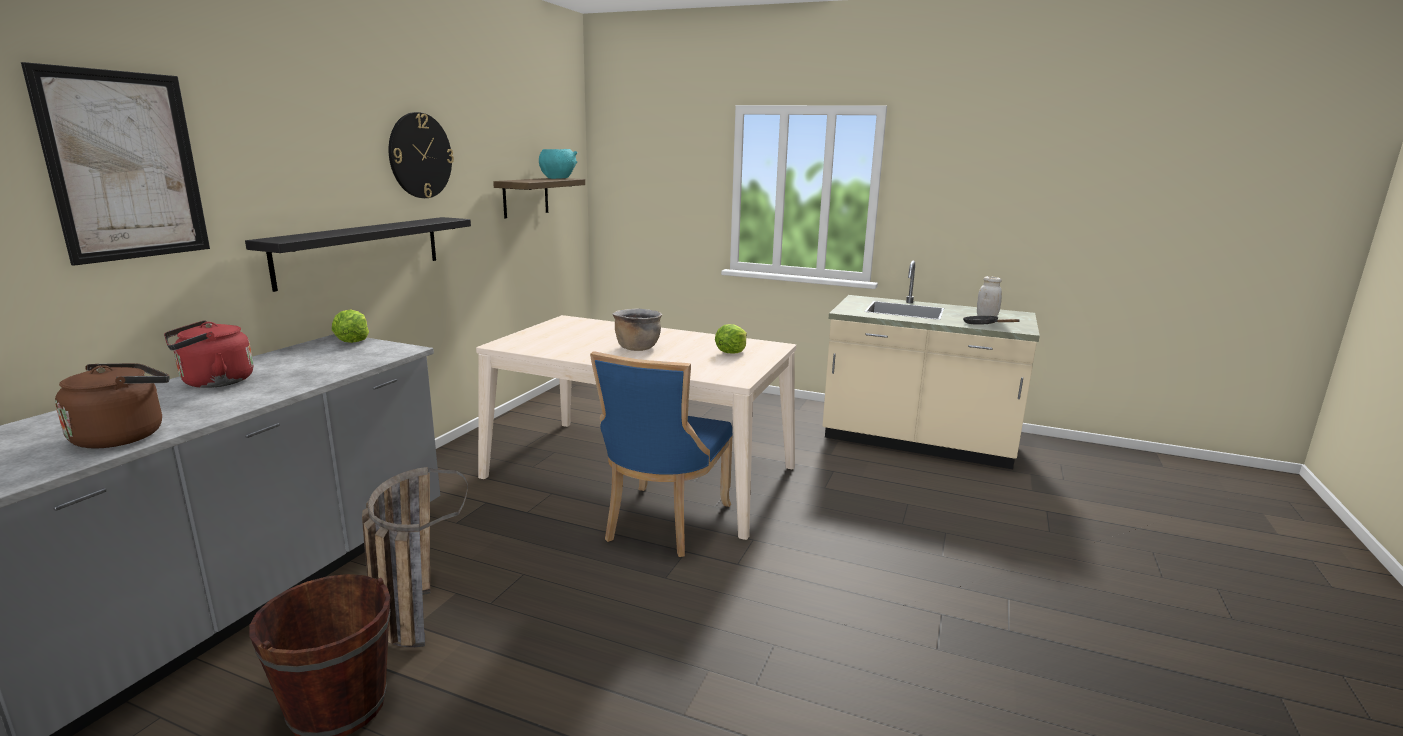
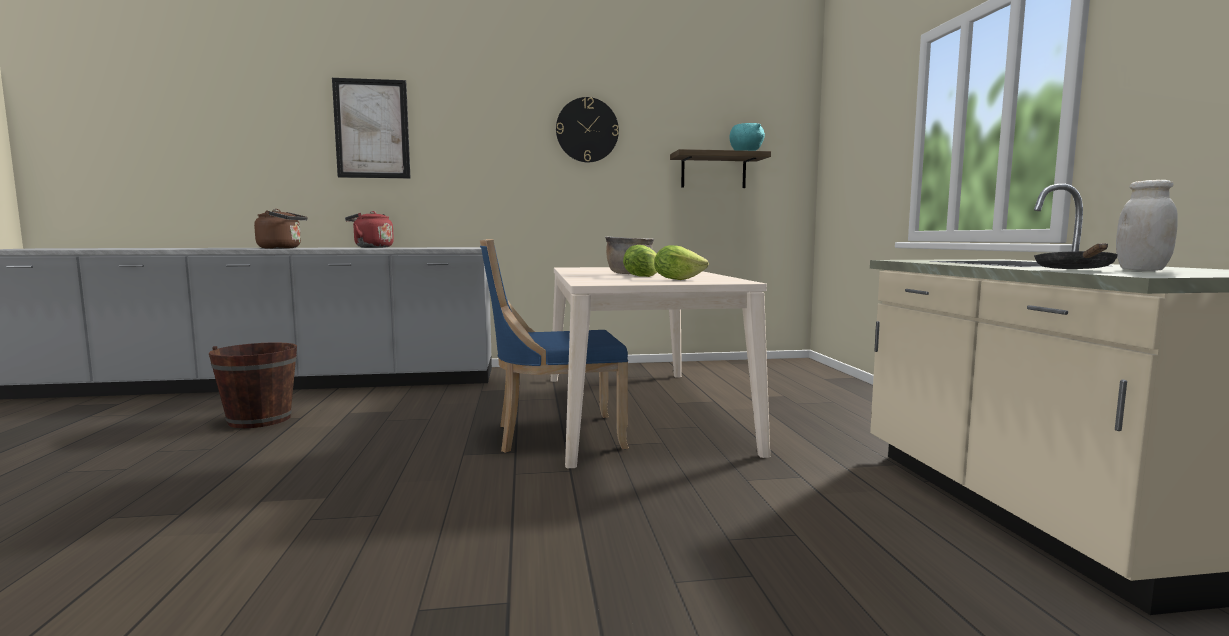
camera: 60 degrees right, 10 degrees down
black shelf [245,217,471,292] -> none
lettuce [332,309,369,343] -> lettuce moved to [623,245,657,277]
basket [362,467,468,647] -> none

